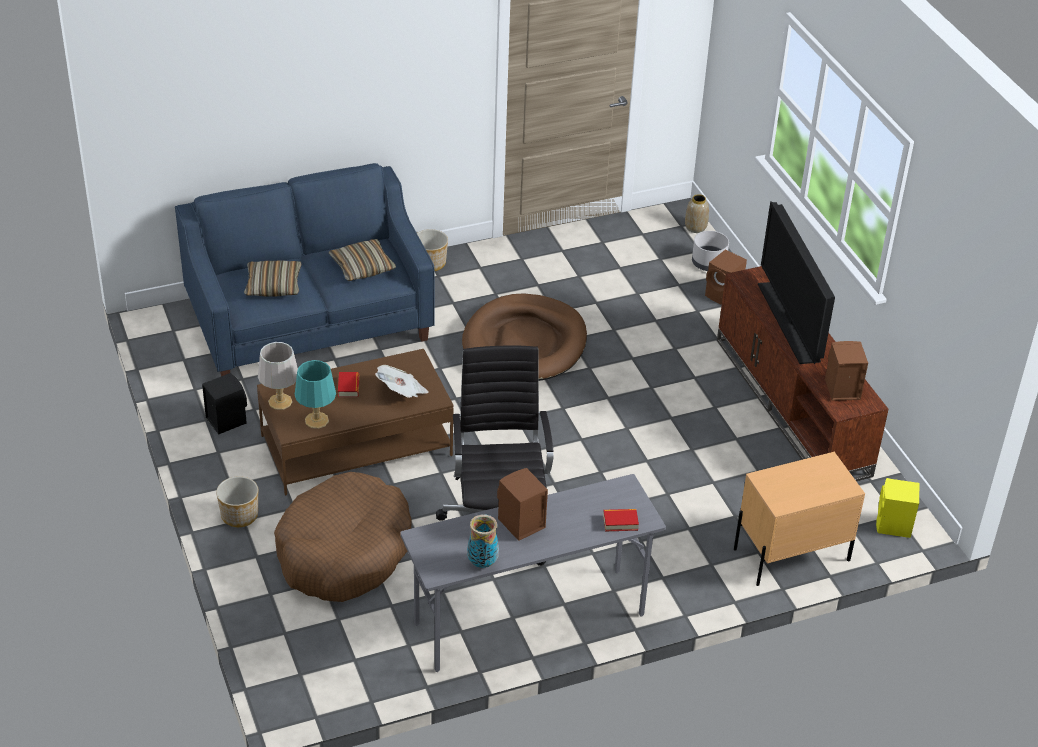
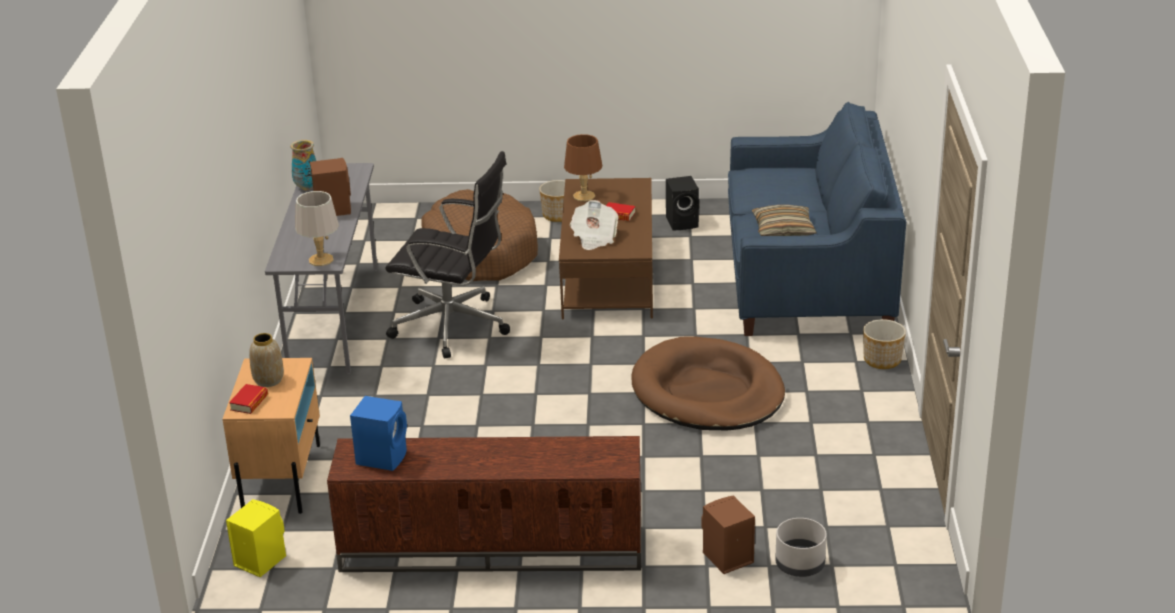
camera: 115 degrees right, 10 degrees down
pillow [244,261,302,297] -> none
grey table lamp [258,342,298,410] -> grey table lamp moved to [295,191,339,266]
turquoise table lamp [295,360,336,429] -> brown table lamp [564,134,602,201]
book [603,509,639,531] -> book moved to [229,384,268,414]
vase [685,194,709,233] -> vase moved to [249,333,284,387]
television [758,201,835,364] -> none
brown speaker [825,341,868,401] -> blue speaker [350,396,407,471]

